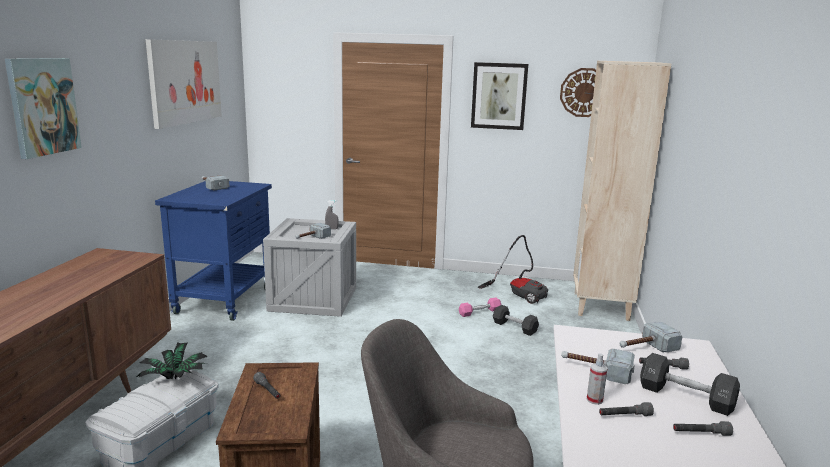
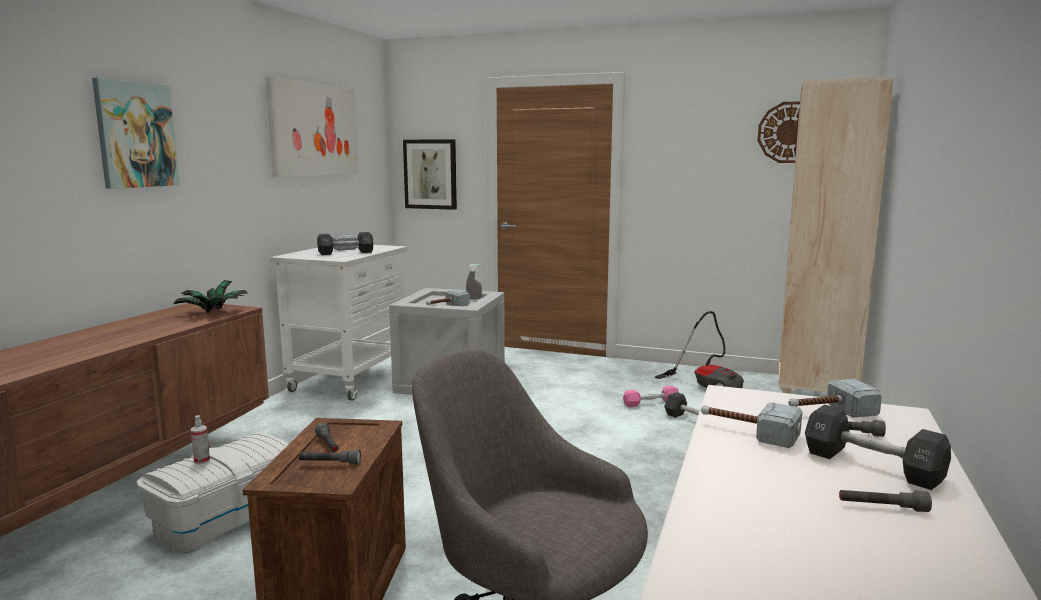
camera: 10 degrees right, 5 degrees down
potted plant [136,343,208,379] -> potted plant moved to [174,280,248,313]
blue cart [155,181,272,321] -> white cart [270,245,407,400]
picture [471,62,528,130] -> picture moved to [403,139,457,210]
spray bottle [587,354,608,405] -> spray bottle moved to [191,415,210,464]
grey flashlight [599,402,654,416] -> grey flashlight moved to [299,449,361,465]
none -> black dumbbell [317,232,373,255]

